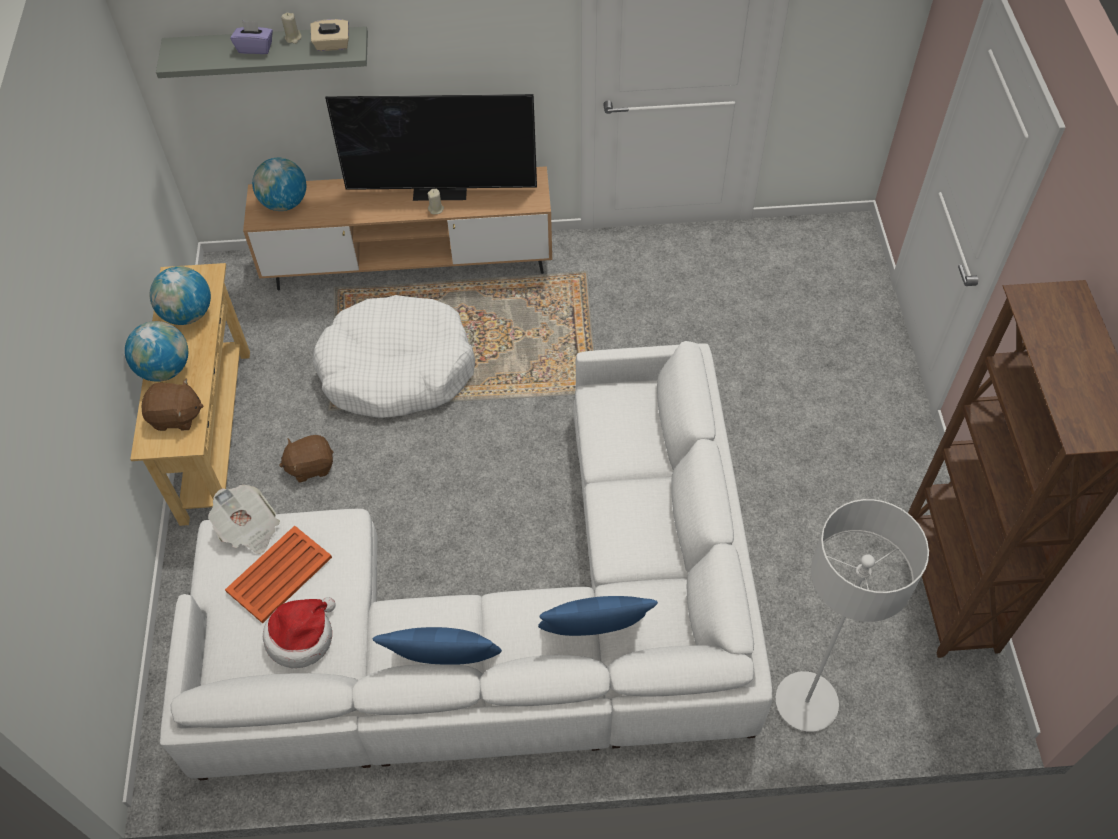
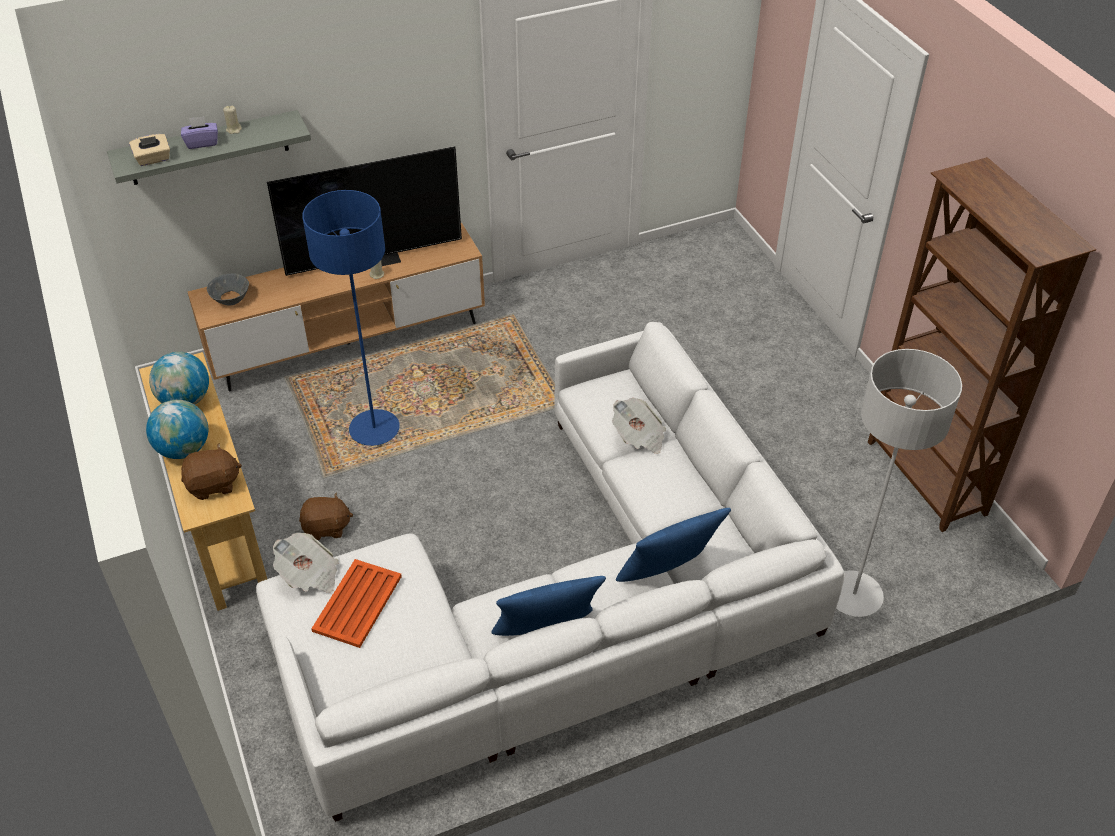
camera: 20 degrees left, 10 degrees down
globe [252,158,306,211] -> grey bowl [207,274,249,305]
hat [263,597,336,668] -> none
brown plush toy [279,435,333,483] -> brown plush toy turned 150 degrees counterclockwise [299,492,353,540]
beige tissue box [310,19,349,51] -> beige tissue box moved to [129,134,170,166]
white dog bed [313,295,475,418] -> blue floor lamp [302,190,400,446]
none -> newspaper [612,398,666,454]

